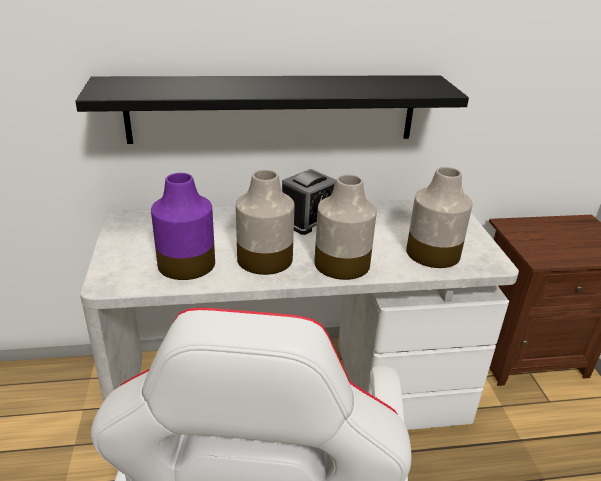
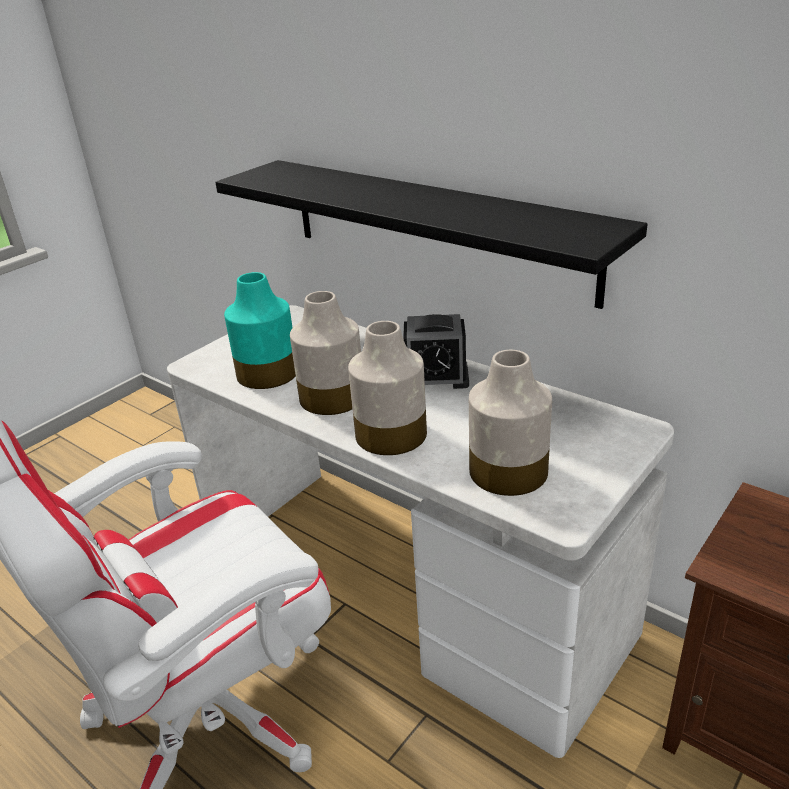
camera: 50 degrees right, 0 degrees up
purple vase [151,173,215,280] -> turquoise vase [224,272,296,389]

